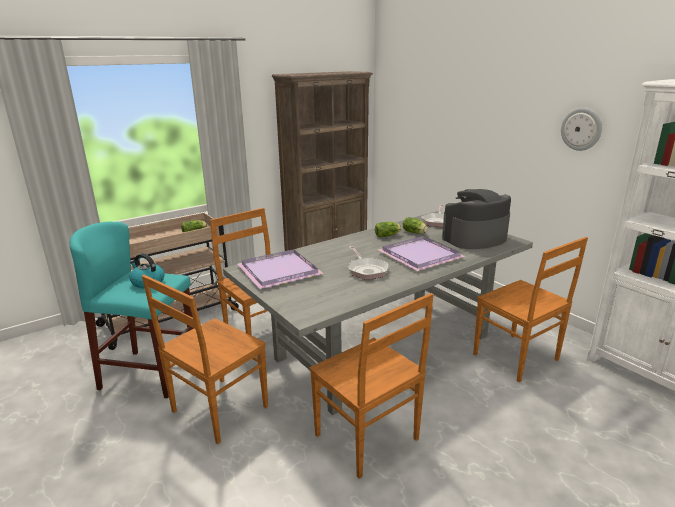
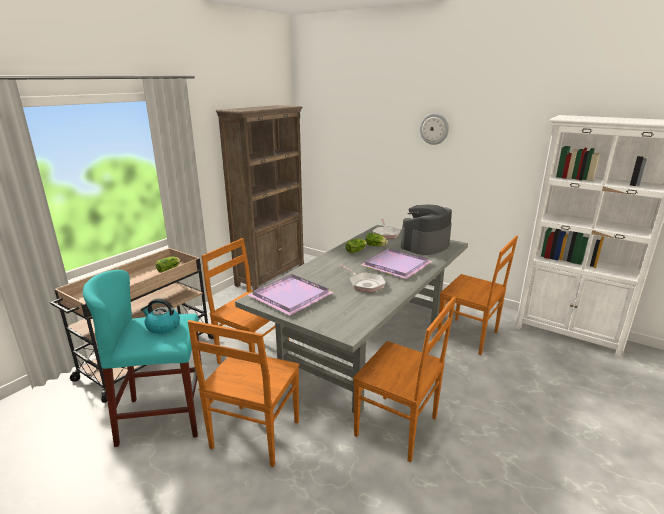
camera: 20 degrees left, 0 degrees up
wall clock [561,108,602,151] -> wall clock moved to [420,113,449,145]

